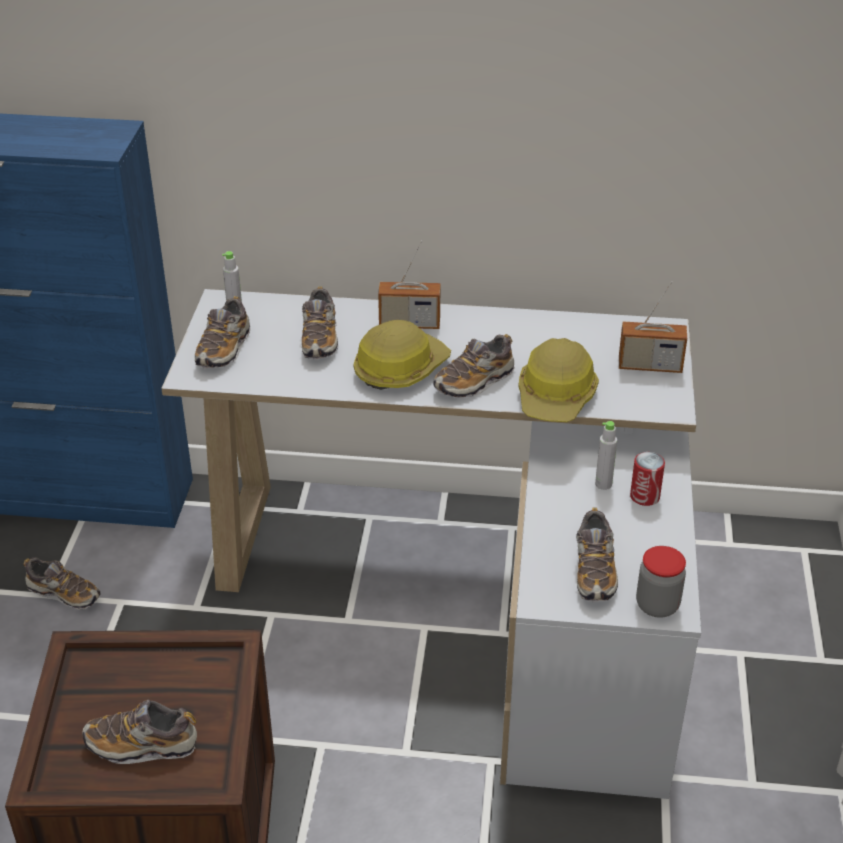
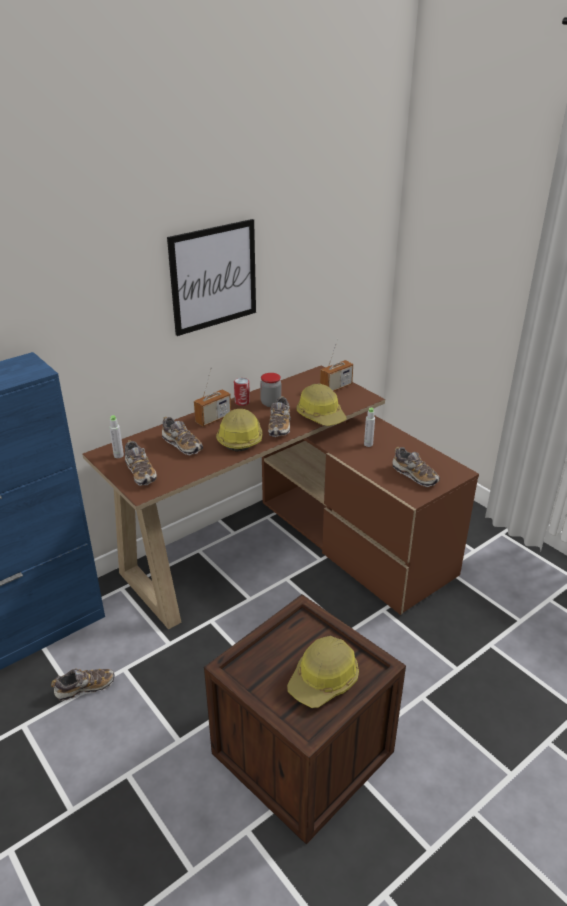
camera: 45 degrees left, 5 degrees down
shoe [82,700,197,764] -> hard hat [287,636,359,708]
white desk [161,289,701,799] -> brown desk [82,365,479,629]
can [630,452,665,506] -> can moved to [234,378,250,406]
jar [636,546,686,618] -> jar moved to [260,373,281,407]
none -> picture [167,219,256,336]

